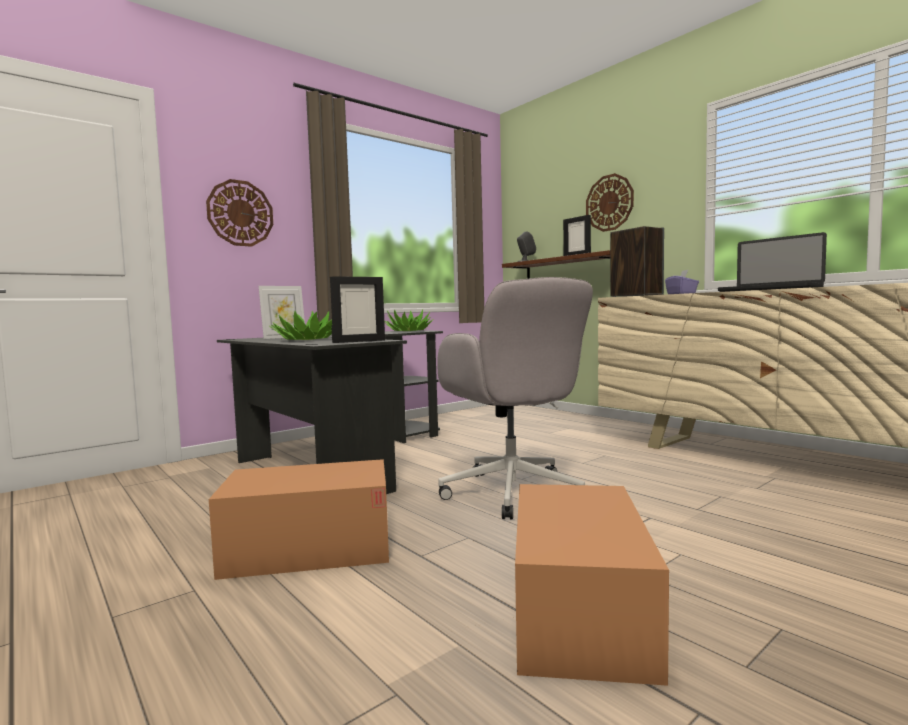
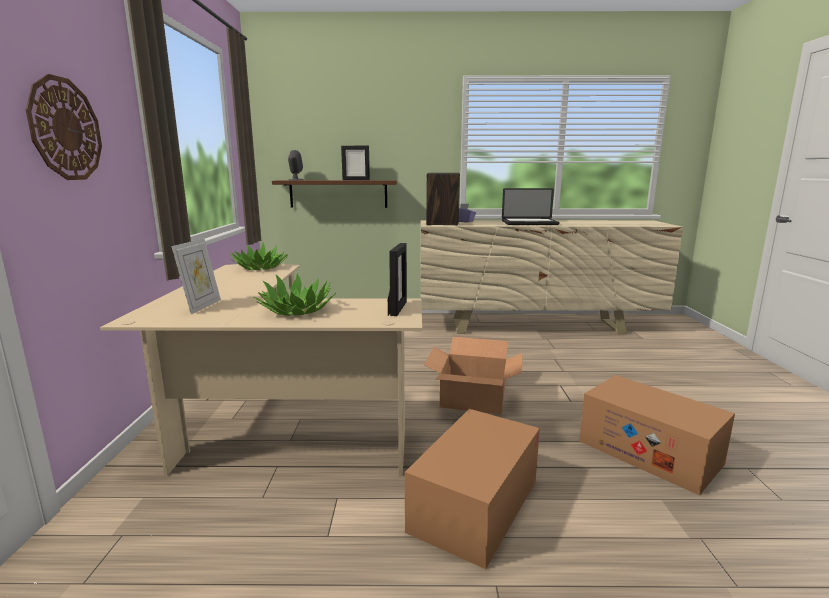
camera: 50 degrees left, 10 degrees up
black desk [217,330,443,494] -> beige desk [100,264,422,476]
grey office chair [437,277,593,520] -> cardboard box [424,337,523,414]
wall clock [586,173,634,232] -> none

